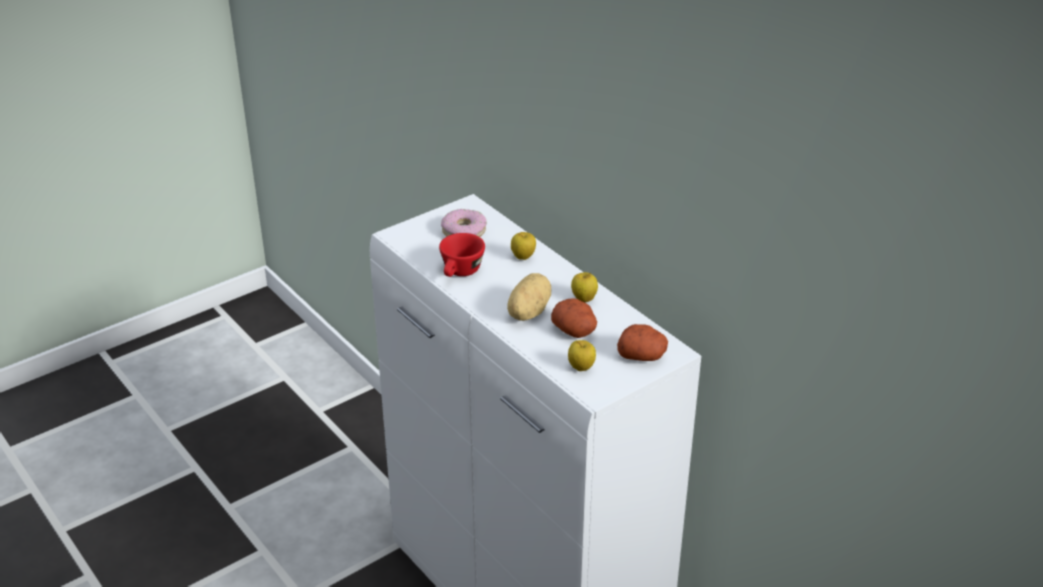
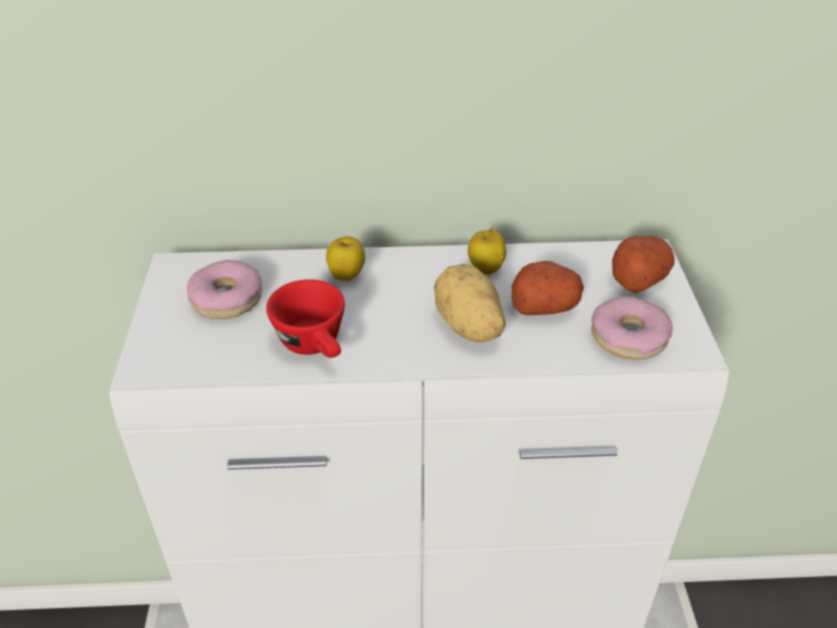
camera: 55 degrees left, 5 degrees up
apple [568,340,596,371] -> donut [591,296,673,360]

